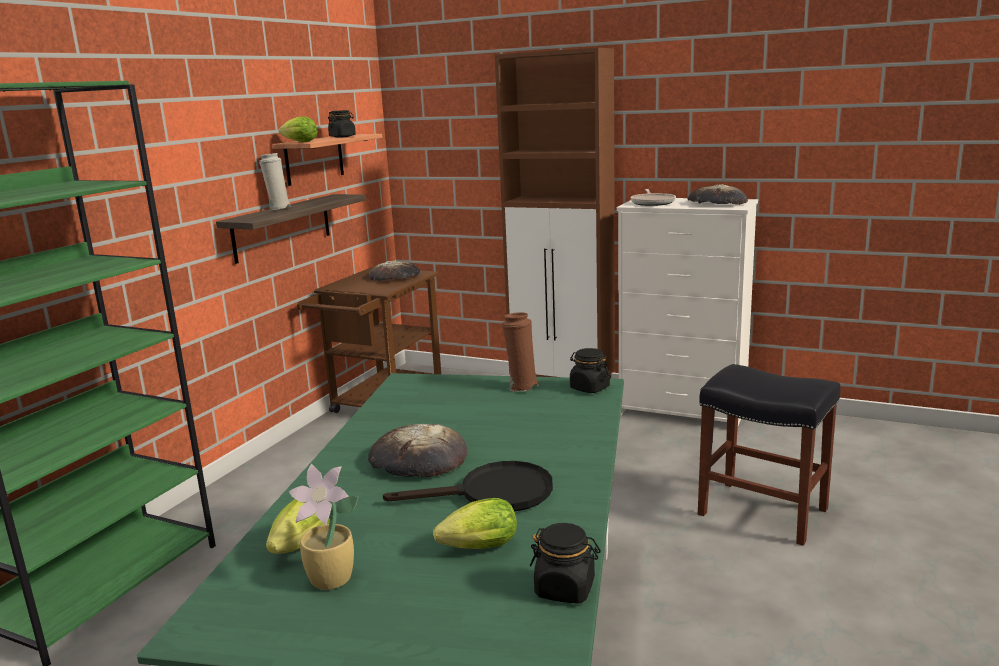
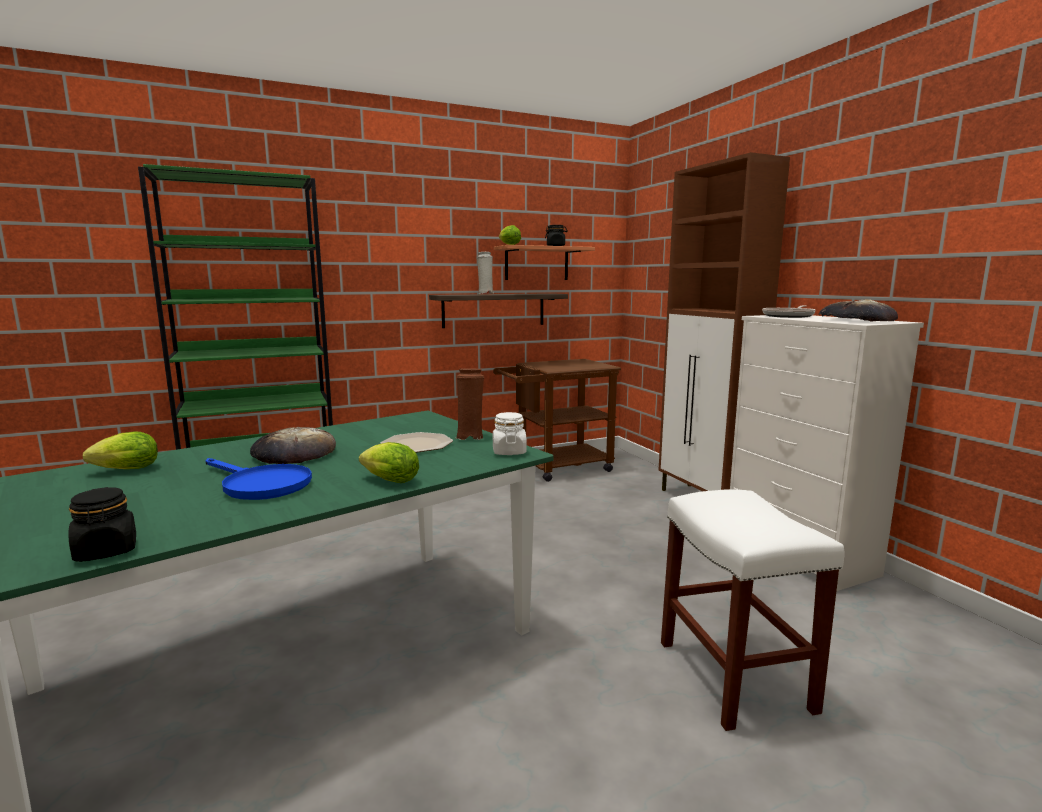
camera: 40 degrees right, 5 degrees down
potted plant [289,464,358,590] -> none
bread [369,261,420,281] -> none
black frying pan [383,461,553,512] -> blue frying pan [206,458,312,500]
lettuce [433,498,517,549] -> lettuce moved to [359,442,419,483]
black jar [570,348,610,393] -> white jar [493,412,527,455]
black stool [698,364,841,546] -> white stool [661,489,845,731]
none -> plate [381,432,453,453]

